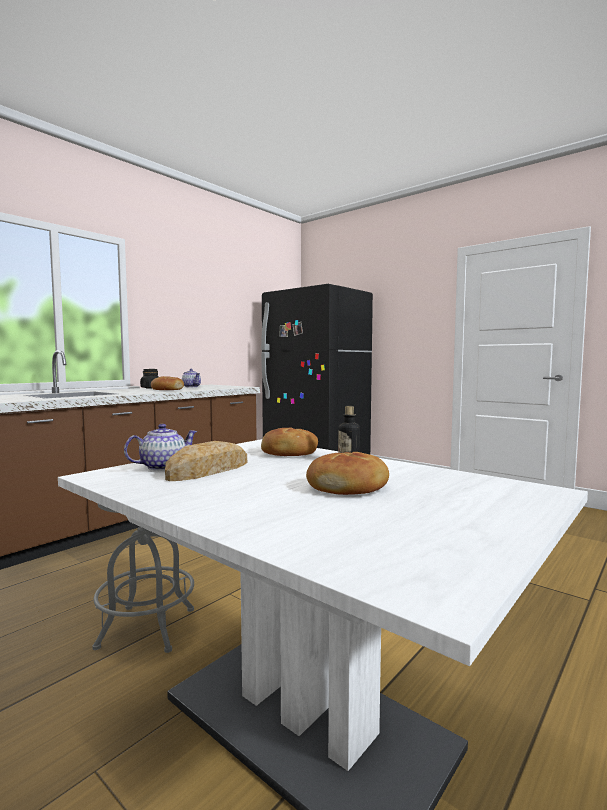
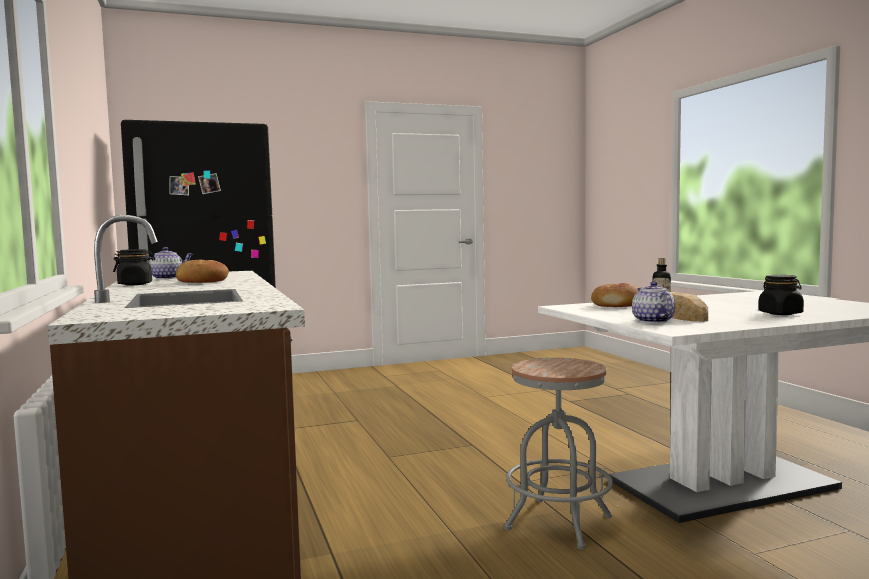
camera: 60 degrees left, 0 degrees up
bread [306,452,389,495] -> none
none -> black jar [758,275,804,315]

